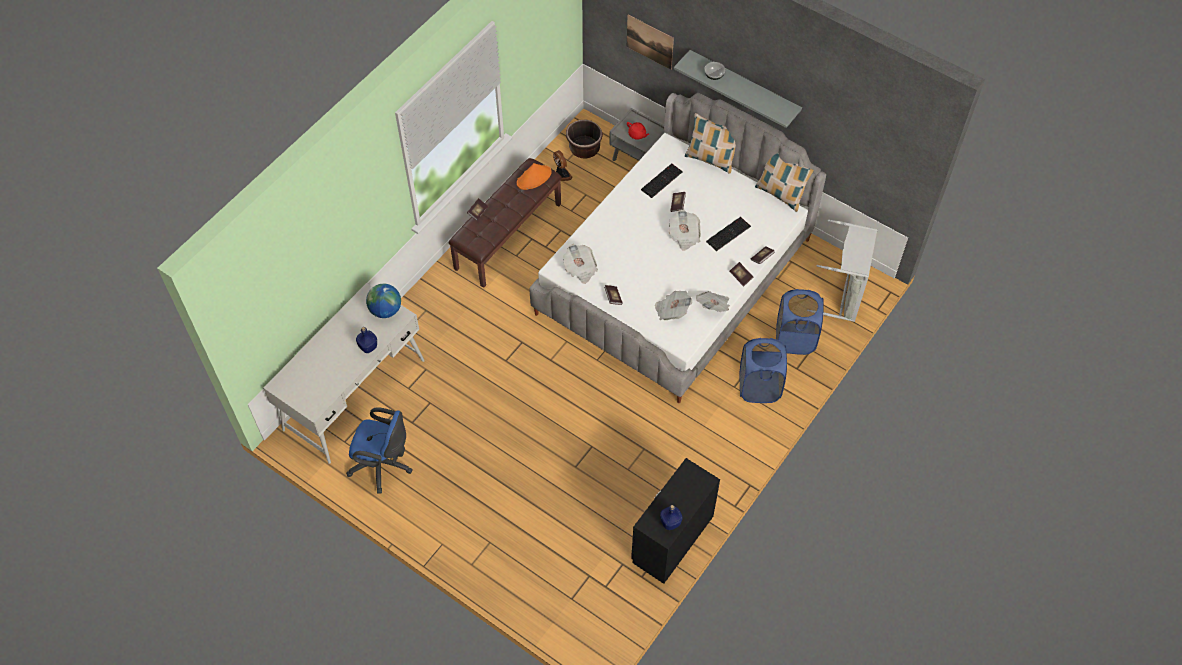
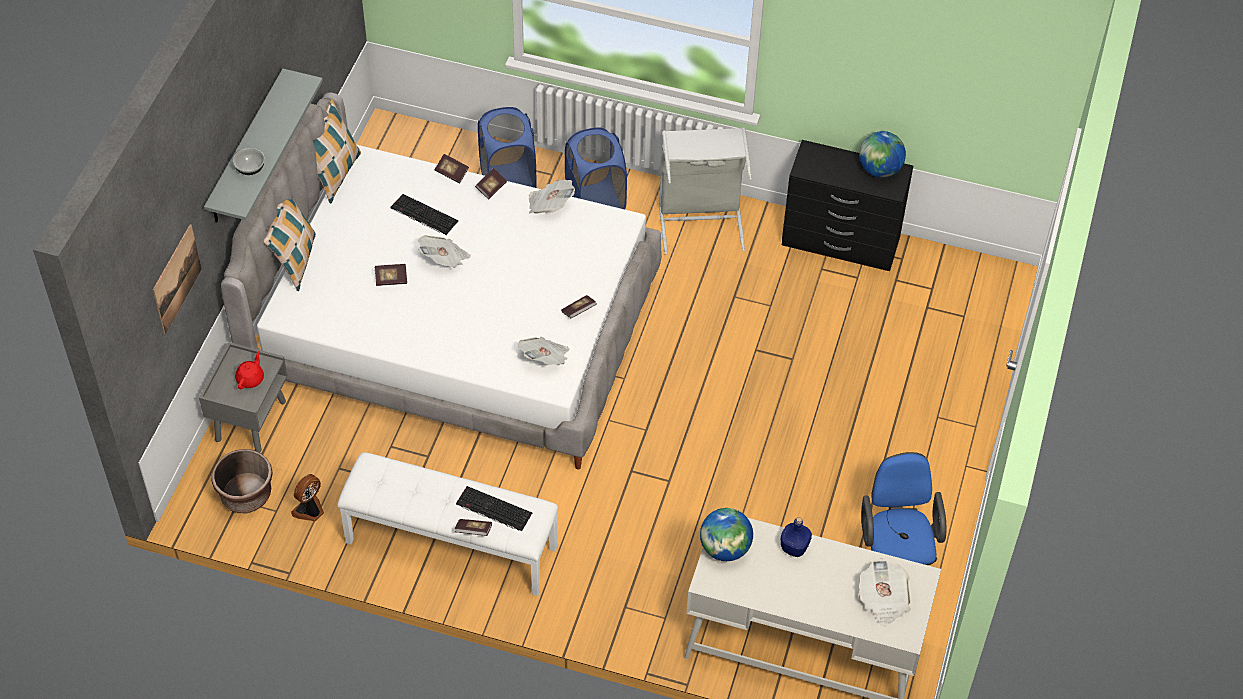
camera: 110 degrees left, 5 degrees down
brown bench [449,158,562,288] -> white bench [337,452,558,596]
orange hat [517,163,552,190] -> none
keyboard [641,164,683,198] -> keyboard moved to [456,486,532,531]
newspaper [655,291,692,320] -> newspaper moved to [858,558,911,626]
blue bottle [660,505,682,530] -> globe [859,131,906,178]
grey laundry basket [817,219,878,322] -> grey laundry basket moved to [659,128,752,255]

